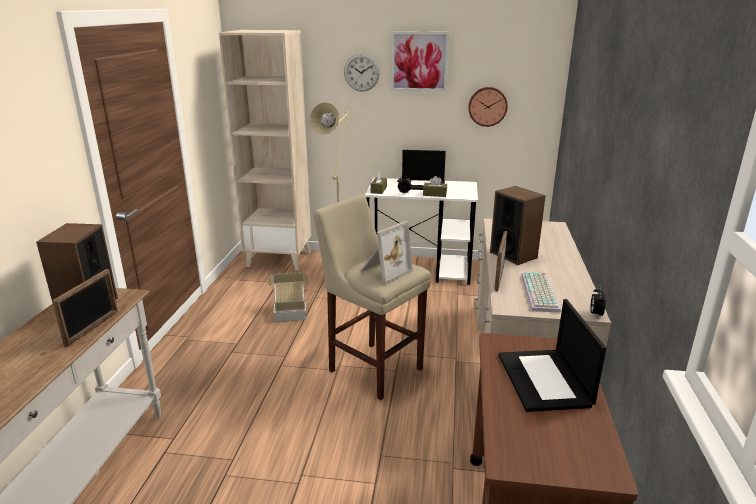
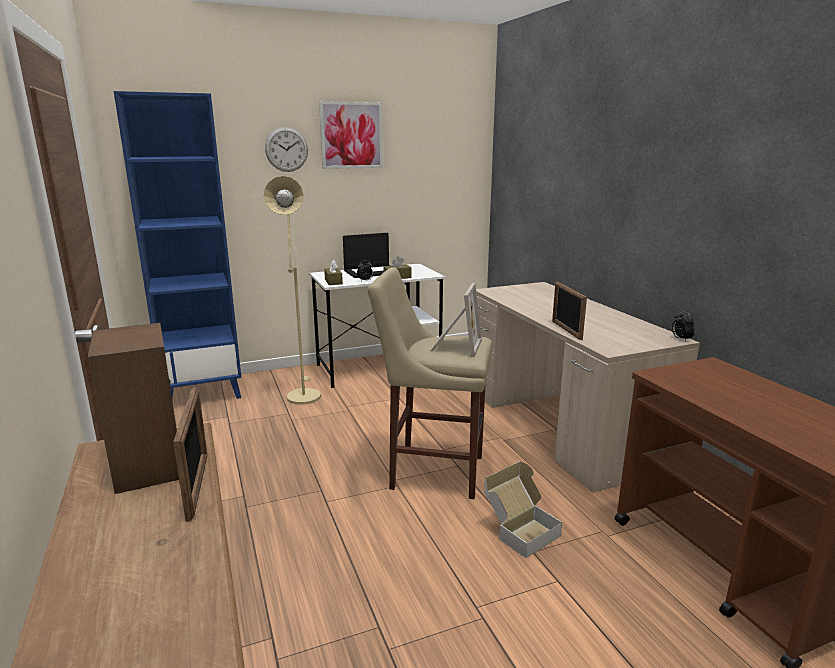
camera: 30 degrees left, 5 degrees down
beige bookcase [219,30,311,270] -> blue bookcase [114,91,241,399]
cardboard box [269,272,308,322] -> cardboard box moved to [484,461,562,558]
wall clock [468,87,508,127] -> none
speaker [490,186,546,265] -> none
laptop [498,299,606,412] -> none
keyboard [521,272,561,313] -> none

